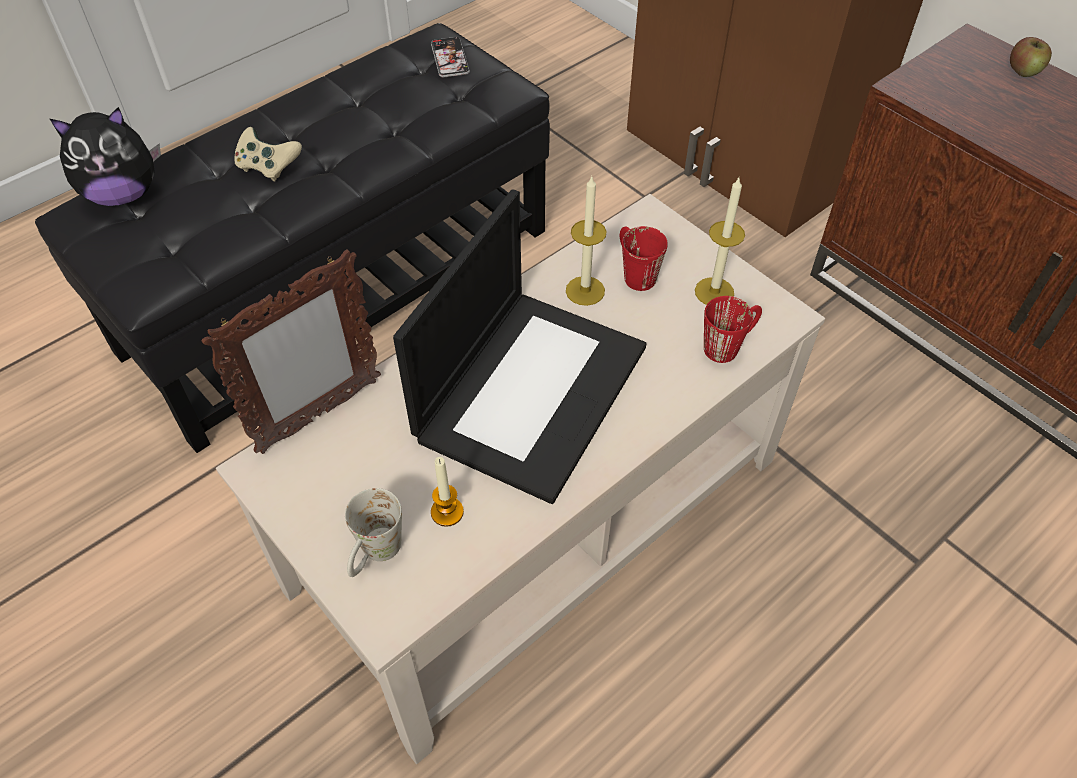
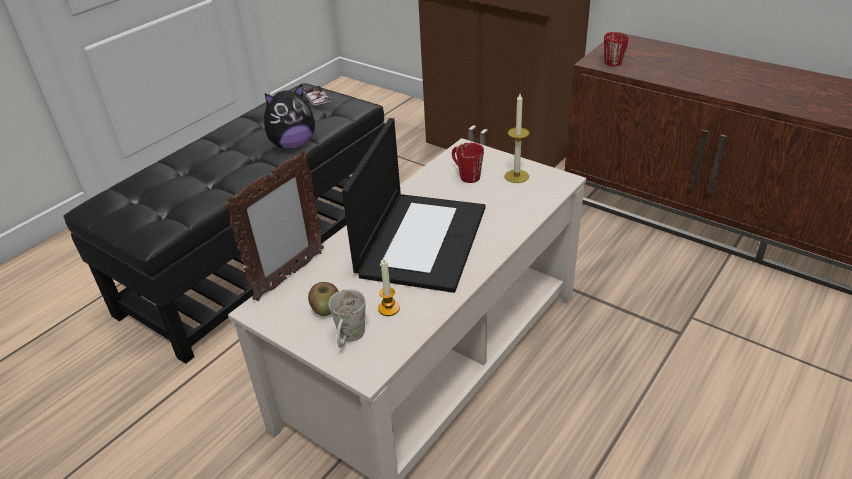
camera: 10 degrees left, 15 degrees down
plush toy [50,107,161,206] -> plush toy moved to [264,84,315,149]
beige game controller [234,127,302,182] -> none
candle [566,175,607,306] -> none
red mug [704,296,762,363] -> red mug moved to [604,32,628,66]
apple [1010,37,1052,77] -> apple moved to [308,282,339,316]

